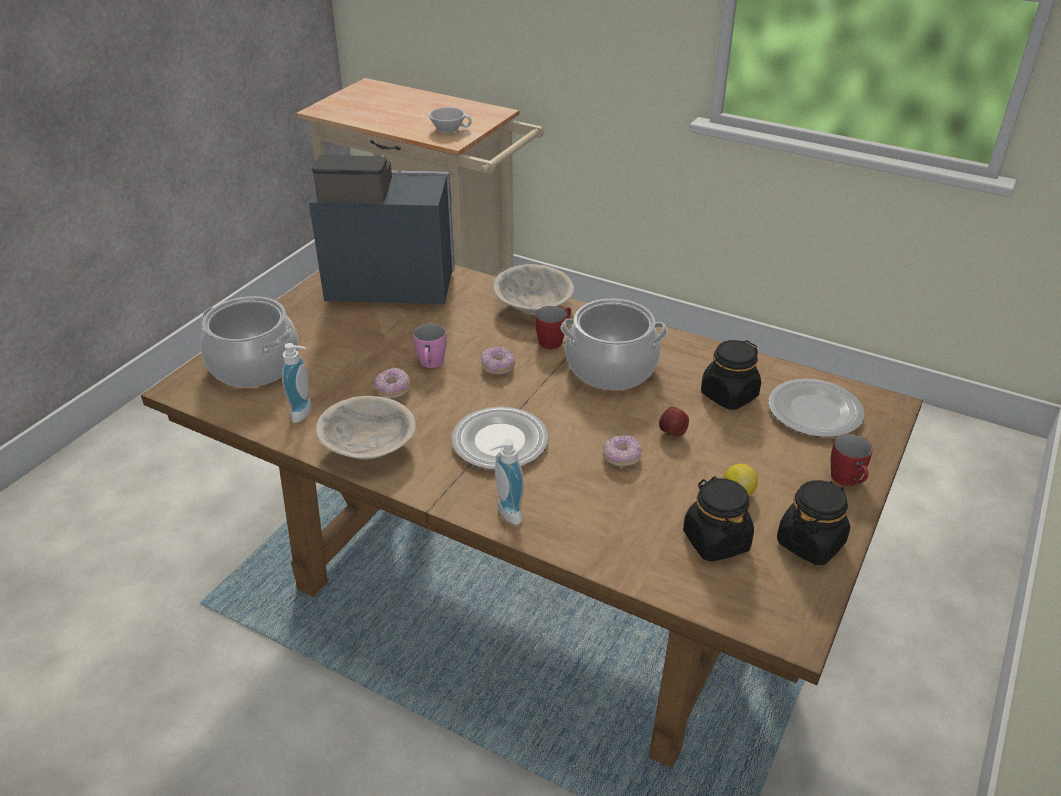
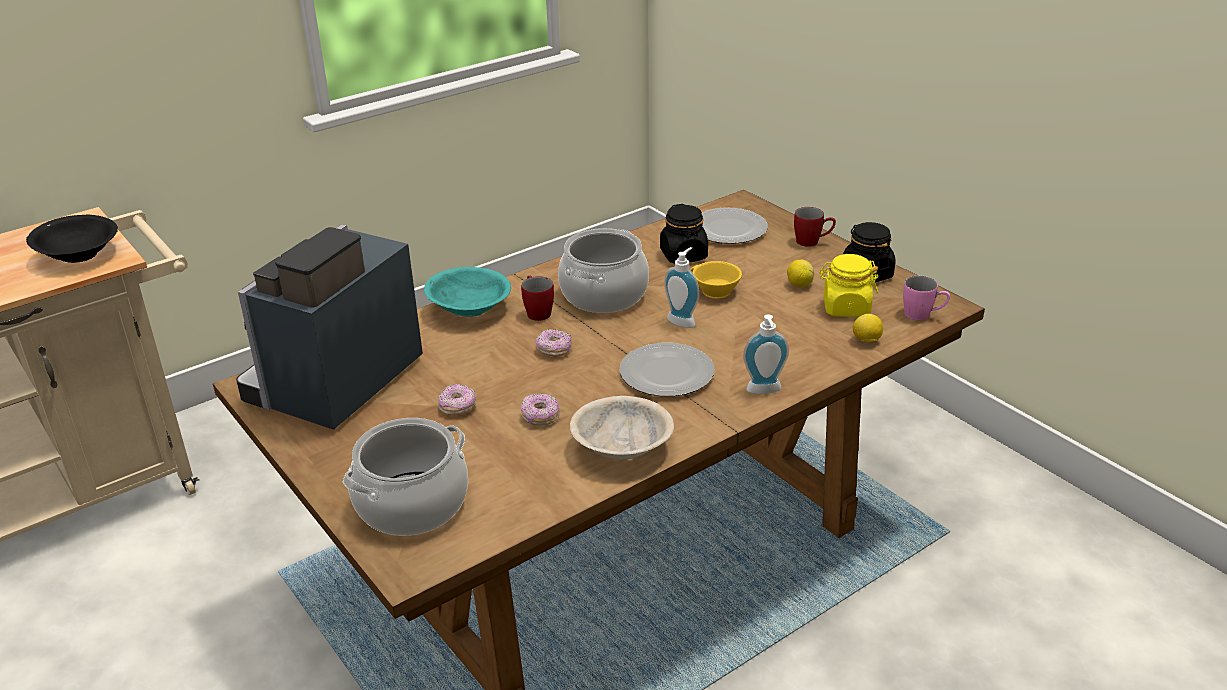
camera: 65 degrees left, 5 degrees down
soap dispenser [282,343,312,423] -> soap dispenser moved to [664,247,699,328]
pink mug [413,323,446,368] -> pink mug moved to [903,276,950,320]
white cup [429,107,472,133] -> black bowl [26,215,118,263]
beige bowl [494,264,574,315] -> turquoise bowl [424,267,511,317]
donut [603,435,642,467] -> donut moved to [438,384,476,415]
apple [659,407,689,437] -> yellow cup [690,261,742,299]
black jar [683,476,754,562] -> yellow jar [819,254,878,317]
none -> lemon [853,314,883,342]

